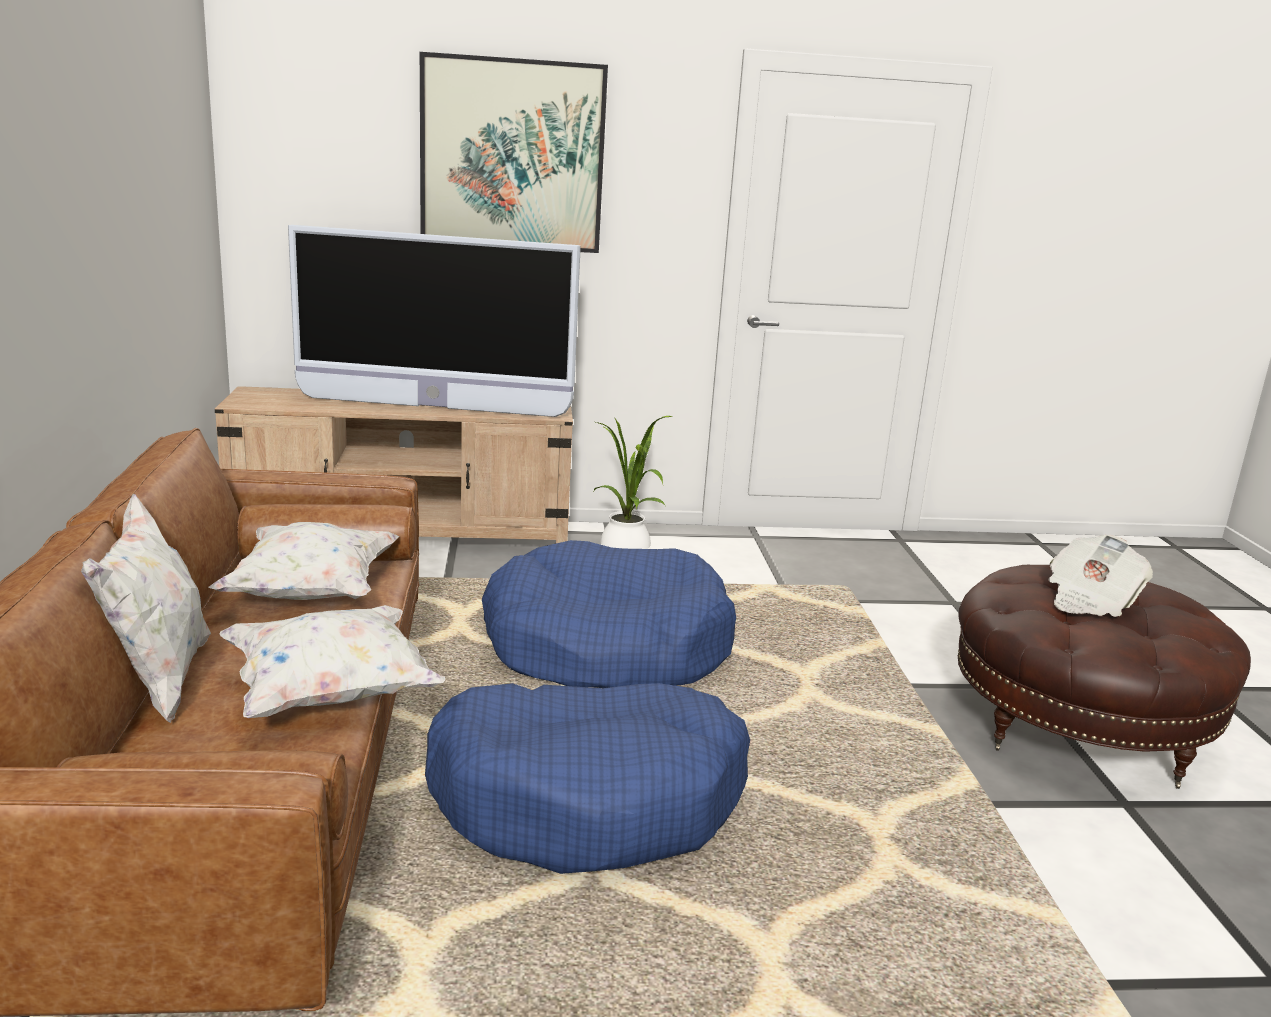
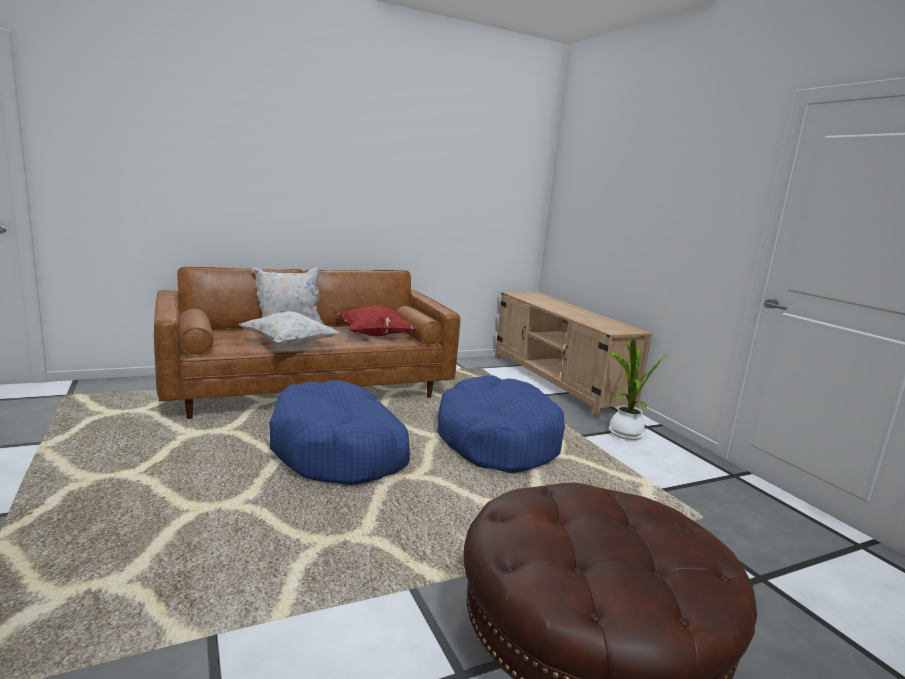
camera: 70 degrees right, 5 degrees down
white pillow [209,522,399,600] -> red pillow [337,306,417,337]
television [288,225,581,417] -> none
picture [420,52,608,253] -> none
newspaper [1048,535,1153,617] -> none

